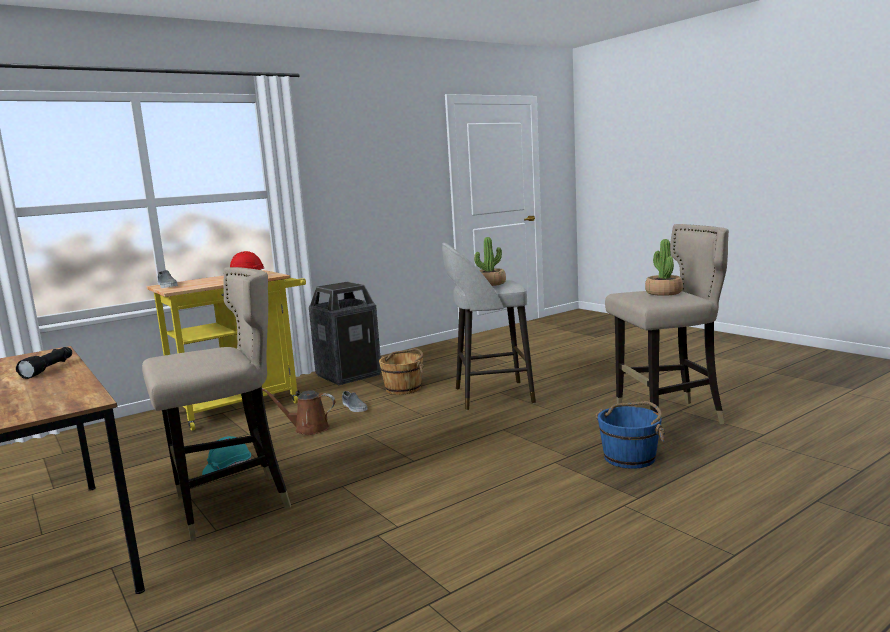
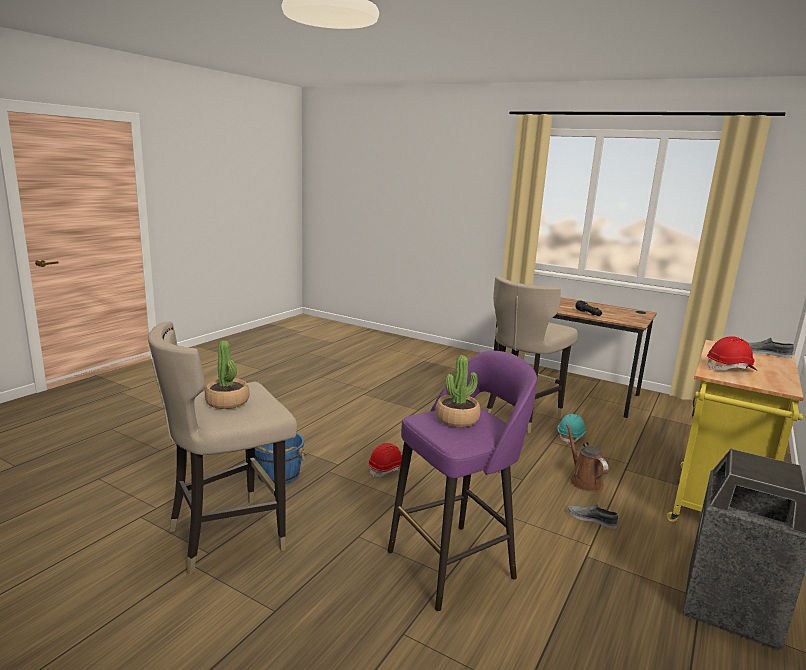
camera: 155 degrees right, 5 degrees up
brown watering can [262,388,335,435] -> brown watering can turned 90 degrees counterclockwise [566,424,608,492]
brown bucket [379,348,424,395] -> none
grey stool [442,243,536,410] -> purple stool [388,351,537,611]
none -> red hard hat [368,443,402,478]

